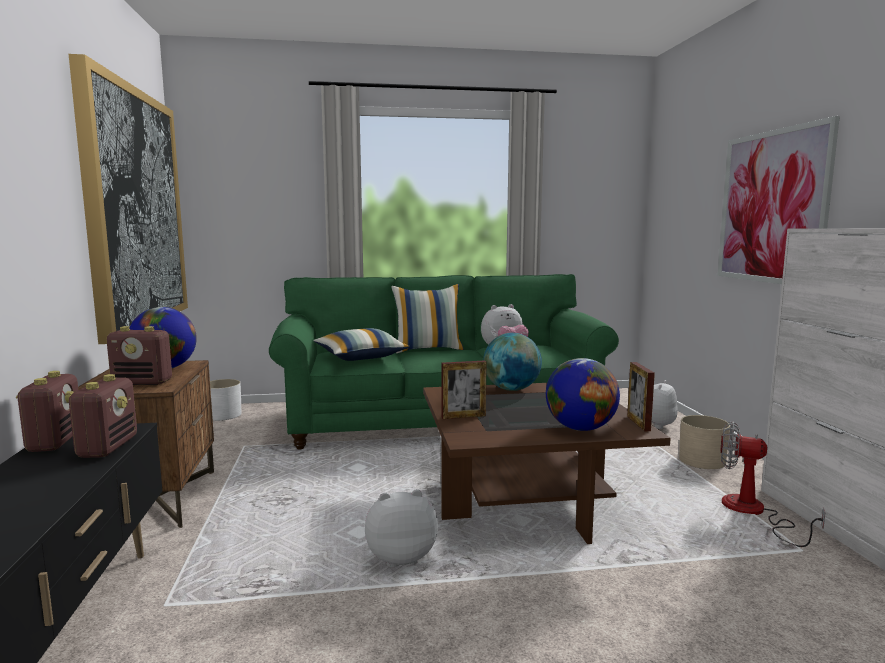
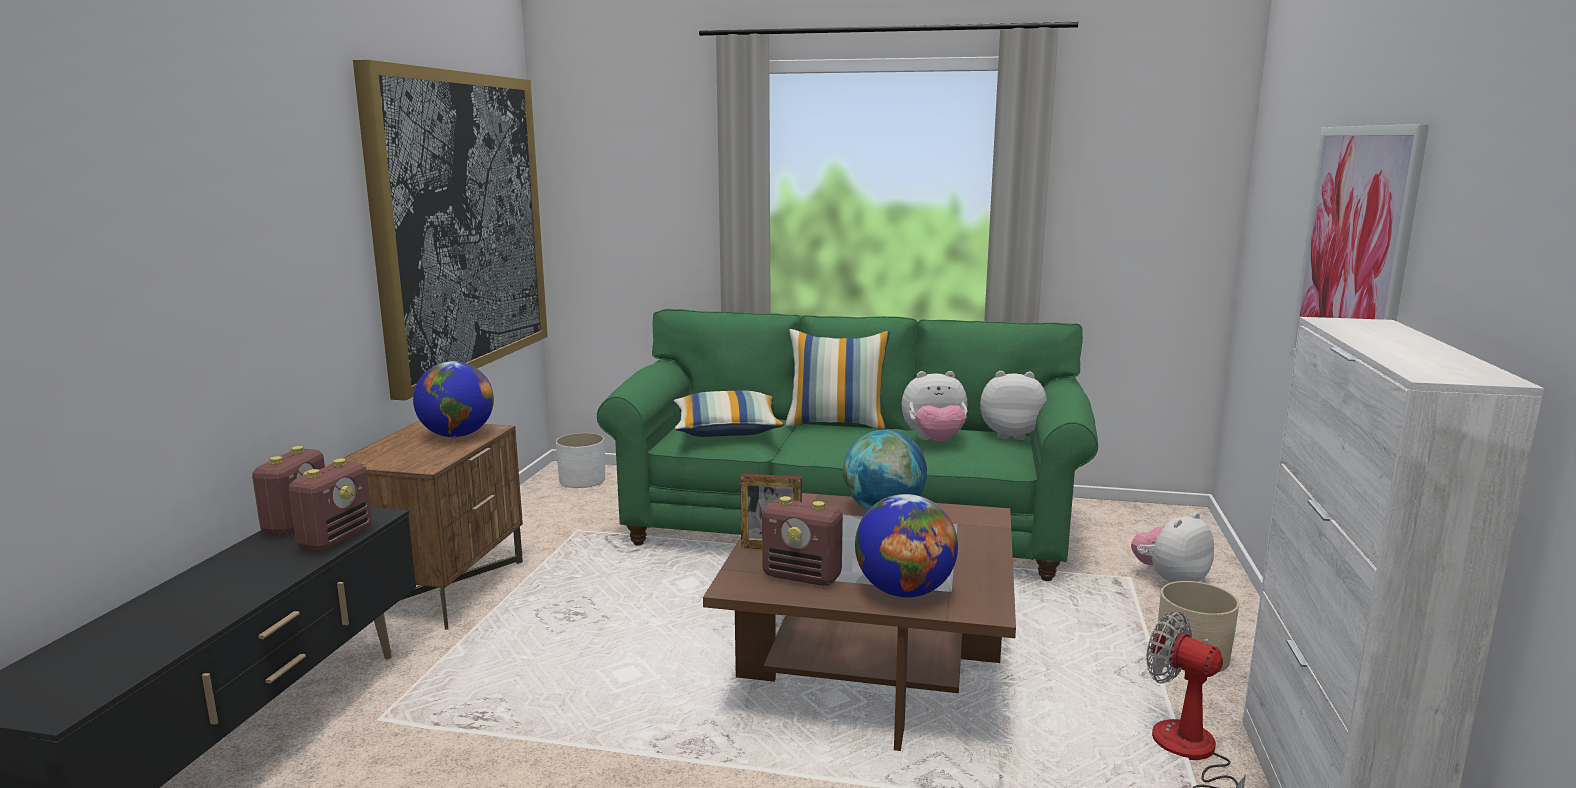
camera: 20 degrees right, 5 degrees up
radio [106,326,172,385] -> radio moved to [762,496,843,586]
plush toy [365,489,438,567] -> plush toy moved to [980,371,1047,440]
picture frame [627,362,655,431] -> none

